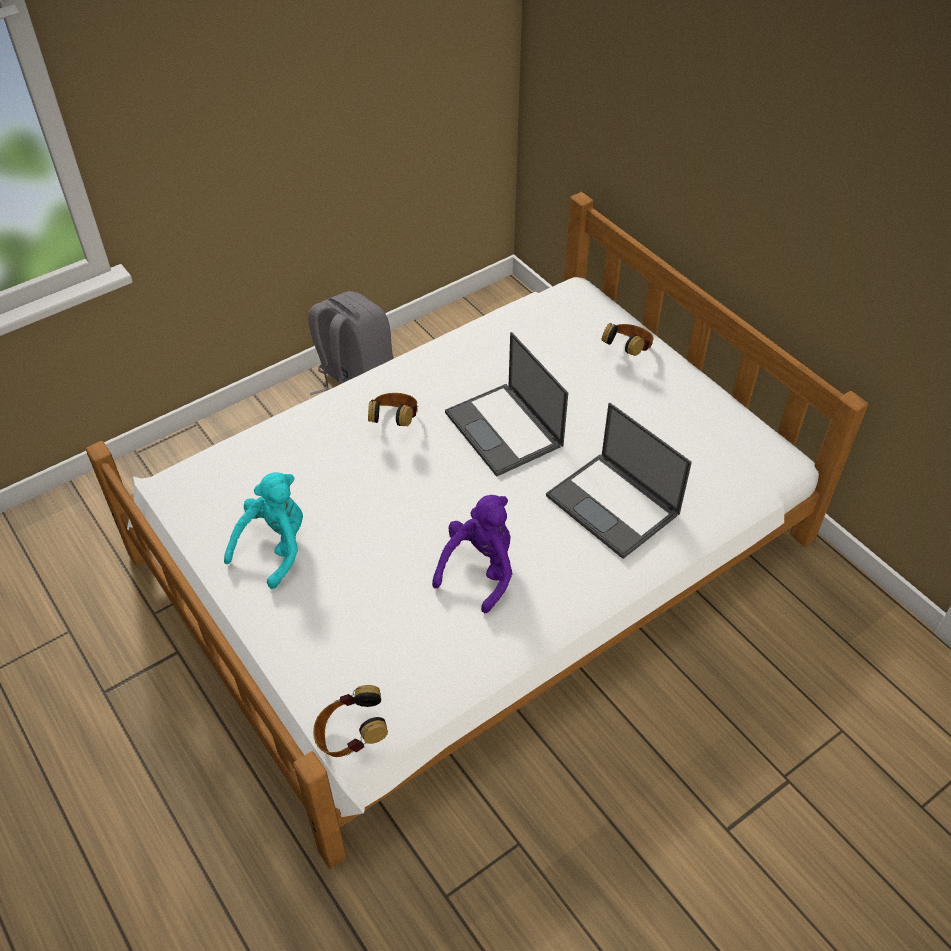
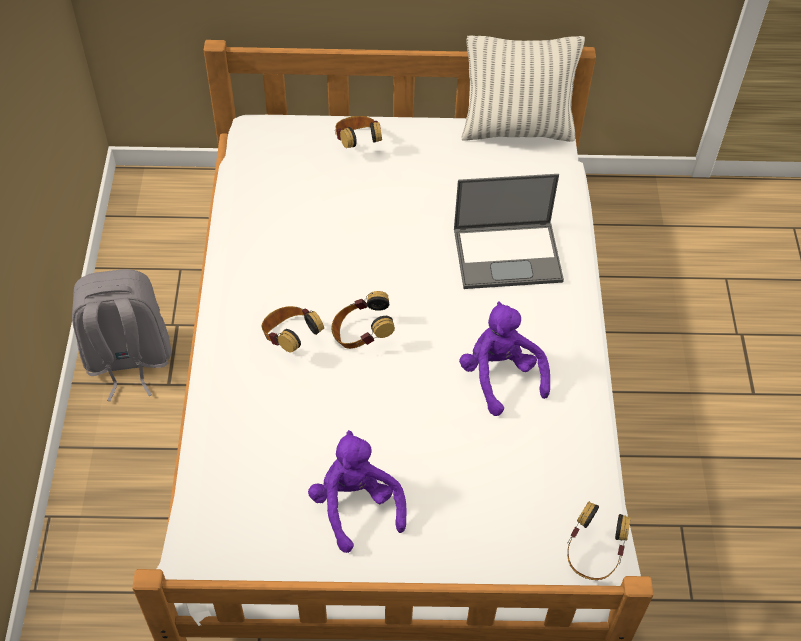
camera: 55 degrees left, 5 degrees up
turquoise plush toy [224,472,303,589] -> purple plush toy [308,430,407,553]
laptop [445,332,568,477] -> none
none -> headphones [331,291,395,349]
none -> pillow [461,35,585,142]

